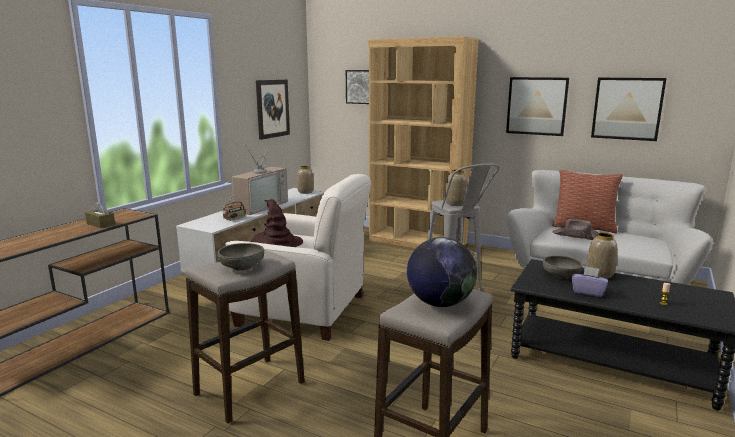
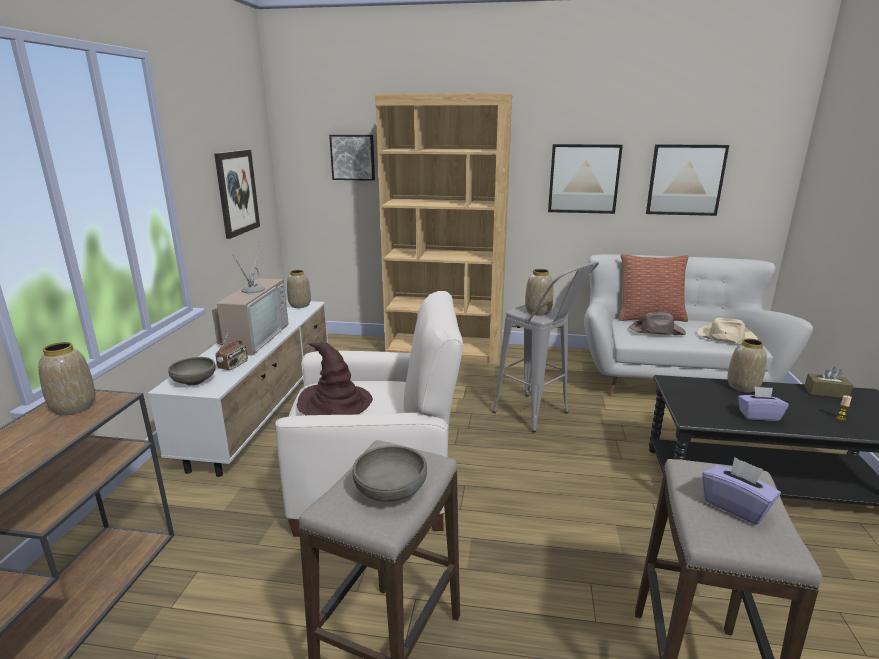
camera: 20 degrees left, 5 degrees up
brown tissue box [85,201,115,228] -> brown tissue box moved to [804,366,853,398]
globe [407,237,477,307] -> purple tissue box [702,457,781,525]
grey bowl [543,255,583,279] -> grey bowl moved to [168,357,216,385]
none -> vase [38,342,96,415]
none -> beige hat [697,318,758,344]

